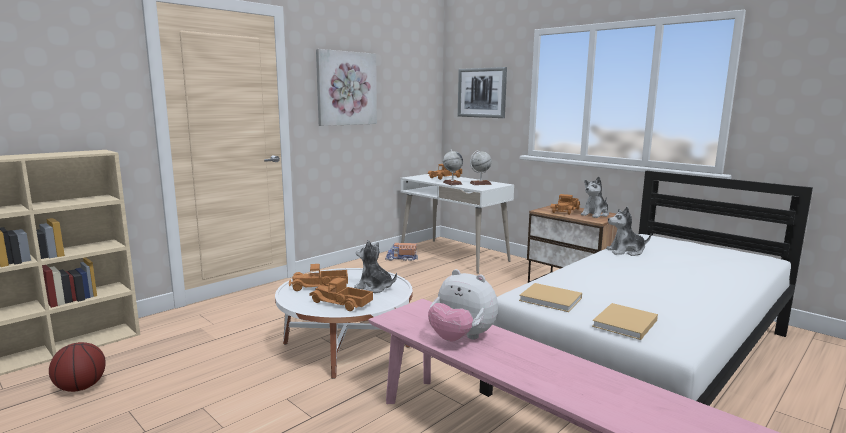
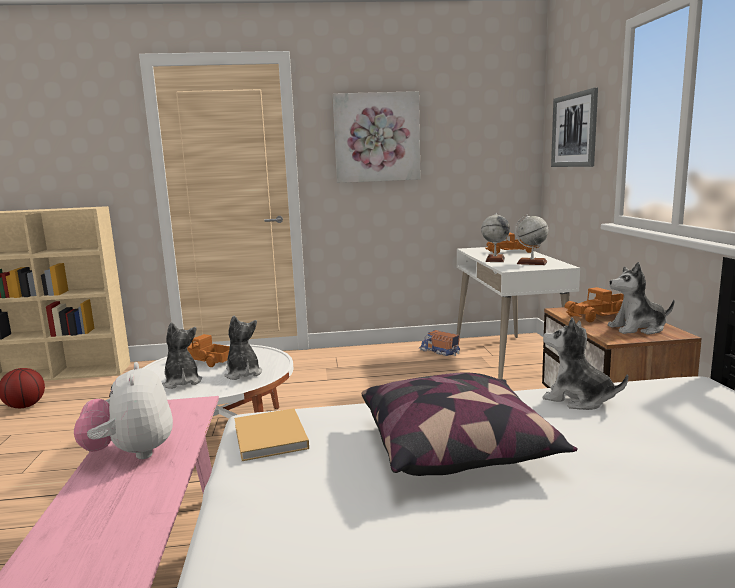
camera: 40 degrees right, 0 degrees up
toy truck [309,277,373,311] -> plush toy [162,322,202,389]
beige book [592,303,658,340] -> none
none -> pillow [362,372,578,476]

